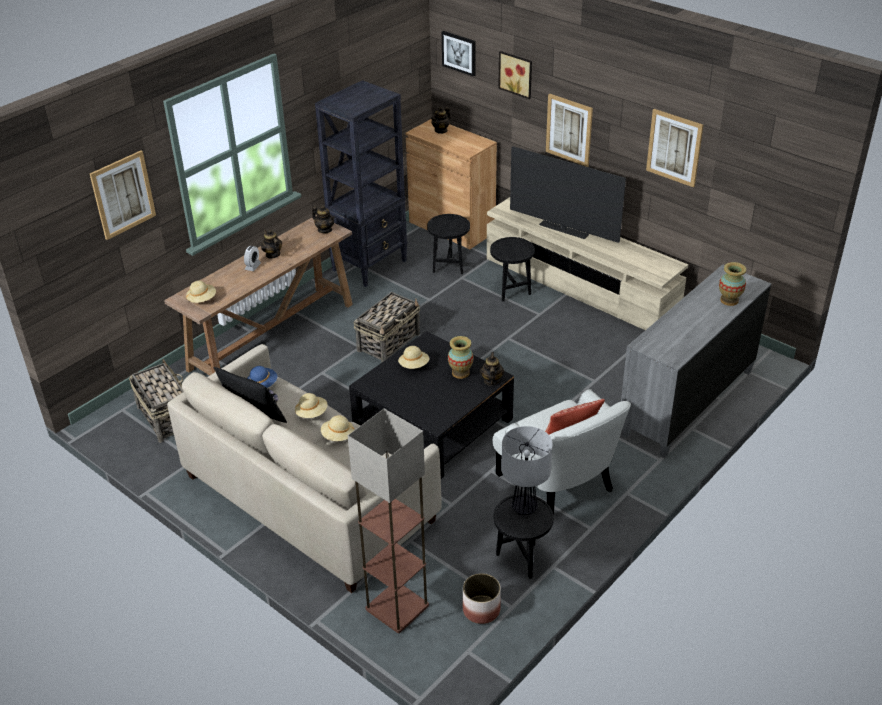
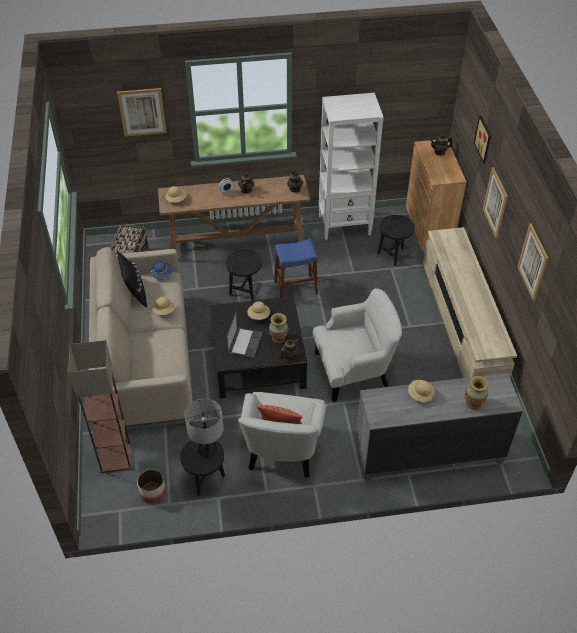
camera: 40 degrees right, 10 degrees up
black bookcase [315,80,407,287] -> white bookcase [319,93,384,240]
beige hat [321,415,355,441] -> beige hat moved to [408,380,435,402]
basket [354,292,420,362] -> blue stool [274,239,318,298]
picture [442,31,476,76] -> none
black side table [490,237,535,302] -> black side table moved to [226,250,262,301]
television [510,146,626,243] -> none
none -> laptop [226,312,263,359]
none -> white armchair [313,288,402,402]

